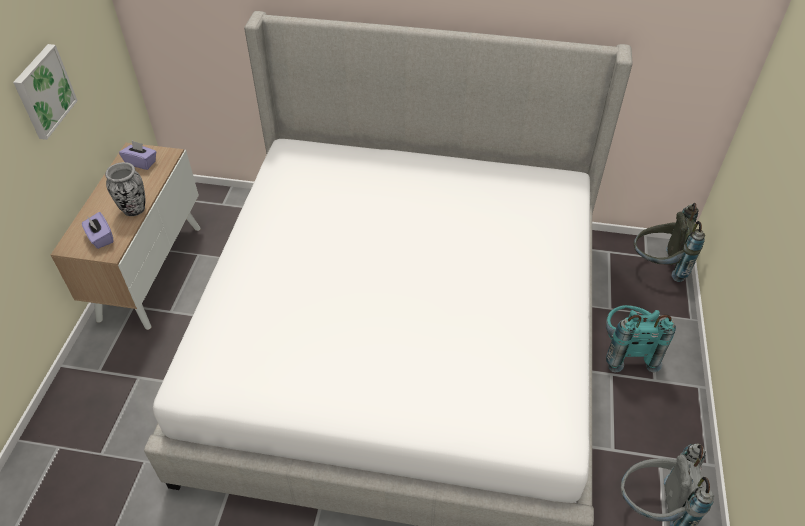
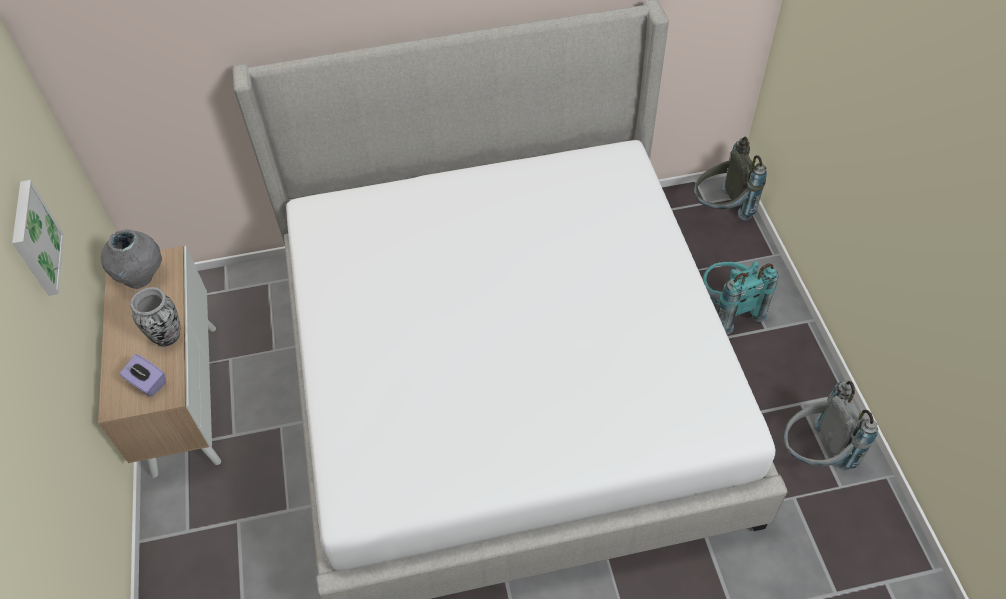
camera: 20 degrees left, 5 degrees up
purple tissue box [119,141,156,170] -> grey vase [101,230,162,289]

